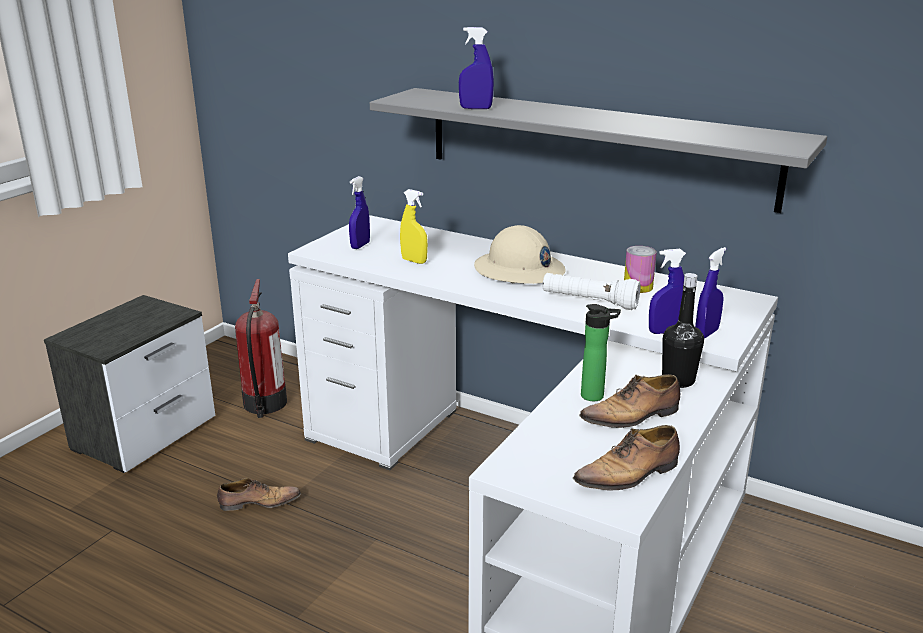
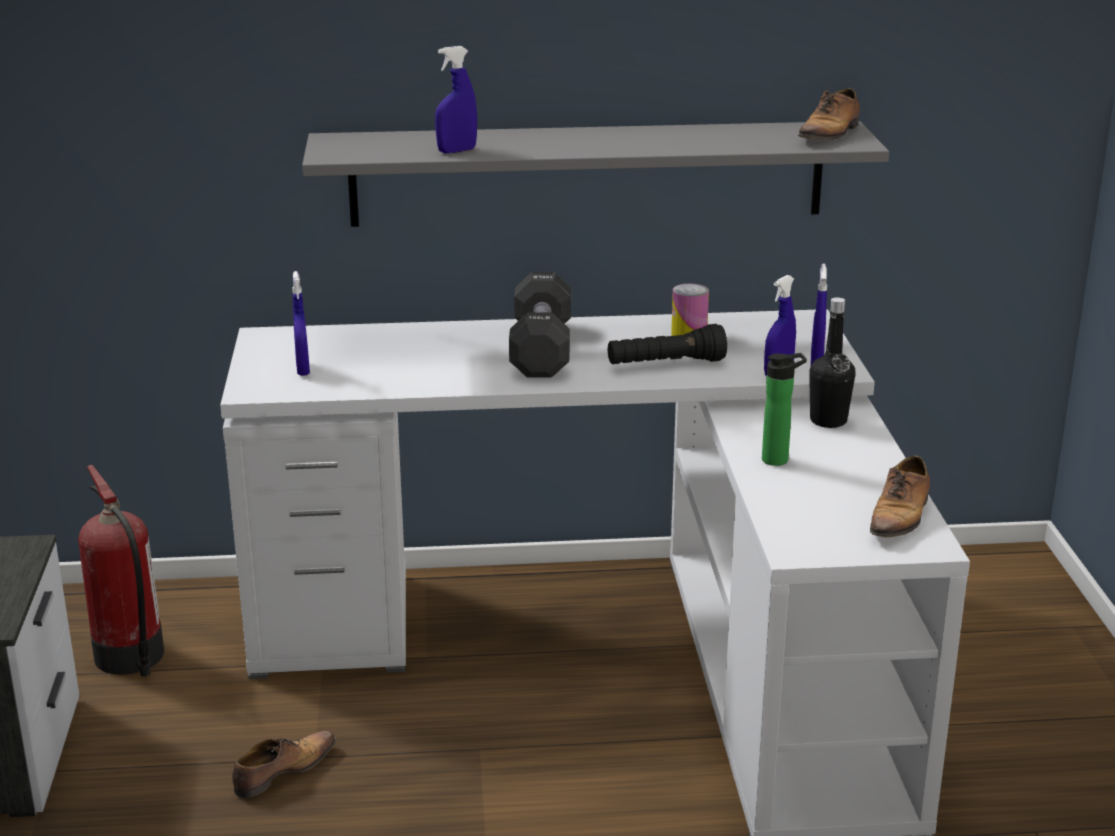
camera: 35 degrees left, 0 degrees up
yellow spray bottle [400,189,428,264] -> none
beige hard hat [474,225,566,284] -> black dumbbell [509,272,571,378]
white flashlight [543,273,641,310] -> black flashlight [608,324,727,364]
shoe [579,374,680,430] -> shoe moved to [798,88,860,147]

